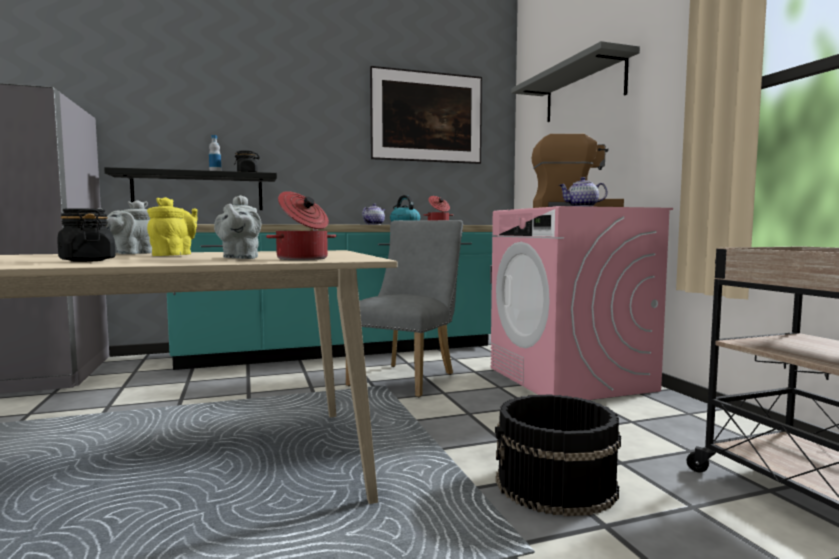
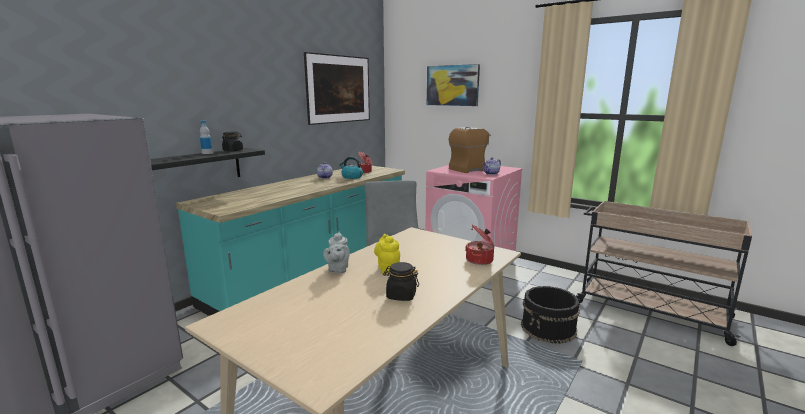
camera: 35 degrees left, 10 degrees up
grey teapot [214,195,261,259] -> none
grey shelf [511,41,640,122] -> picture [427,64,480,106]

